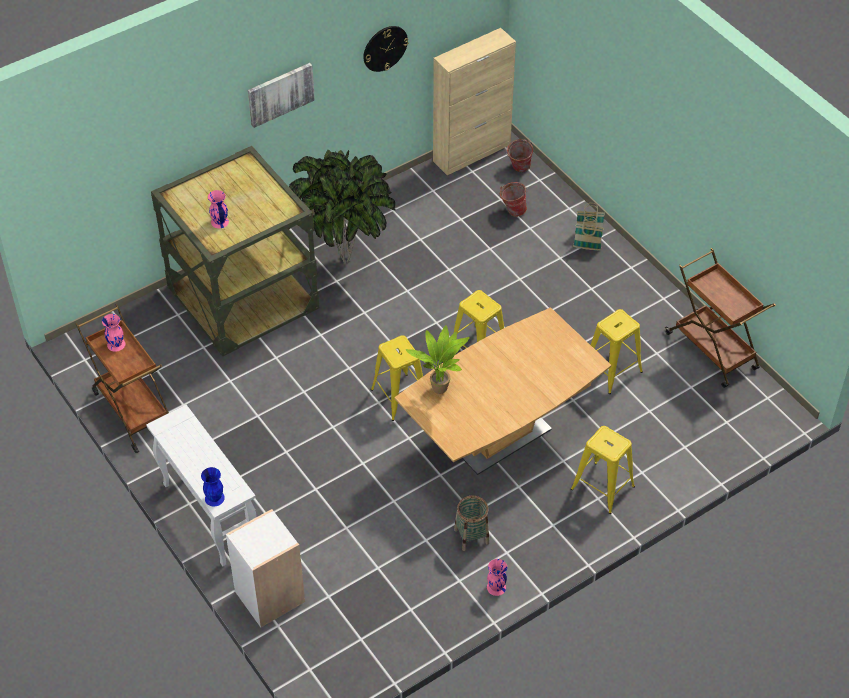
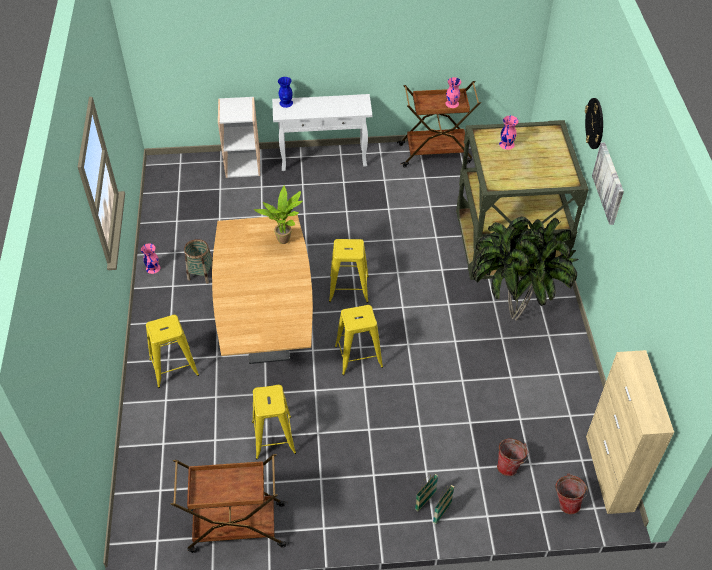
camera: 120 degrees right, 0 degrees up
wall clock [363,26,408,72] -> wall clock moved to [585,98,603,149]

